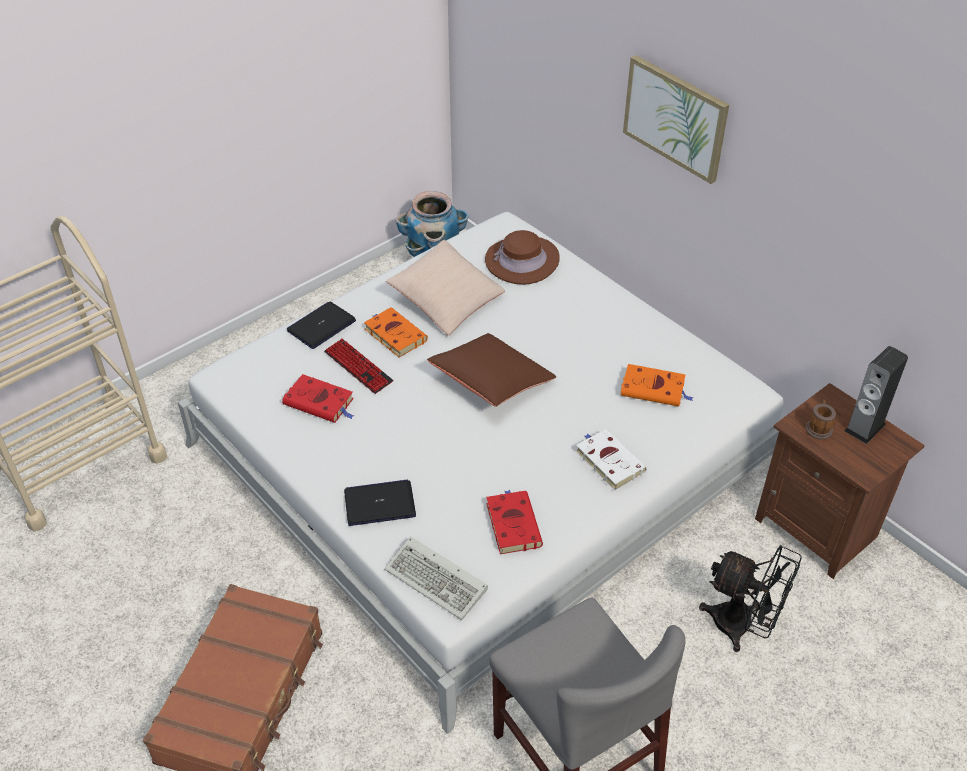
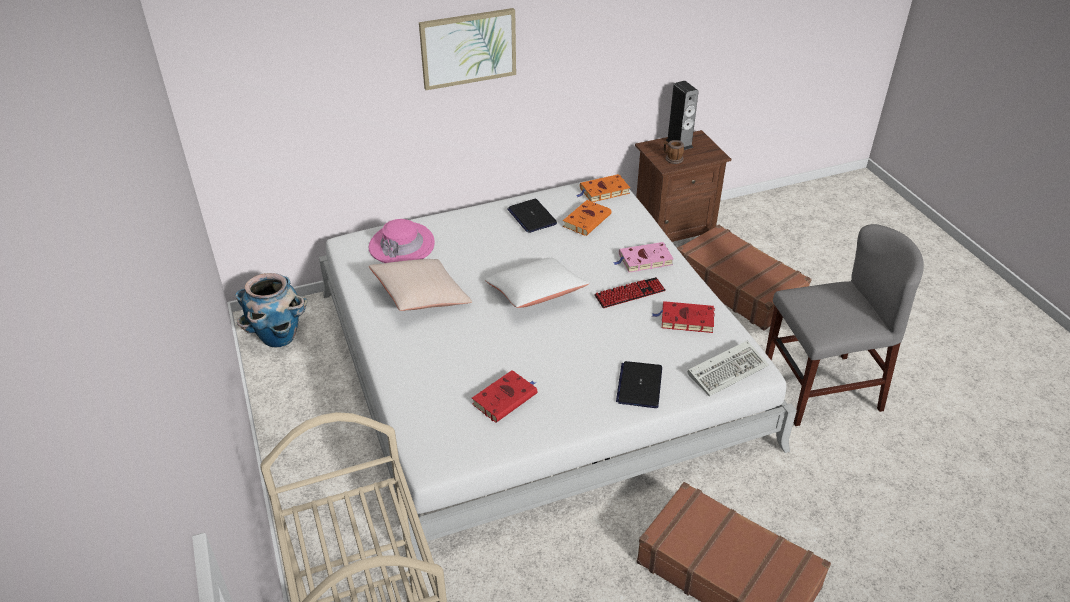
camera: 70 degrees left, 5 degrees down
laptop [287,302,356,349] -> laptop moved to [507,199,557,233]
keyboard [324,338,393,394] -> keyboard moved to [594,277,666,308]
orange book [364,307,428,358] -> orange book moved to [576,174,630,202]
brown pillow [427,333,556,407] -> white pillow [485,258,589,308]
brown hat [485,230,560,285] -> pink hat [369,219,435,263]
white book [576,429,647,491] -> pink book [613,242,674,272]
black fan [699,545,802,652] -> brown suitcase [677,225,812,331]

